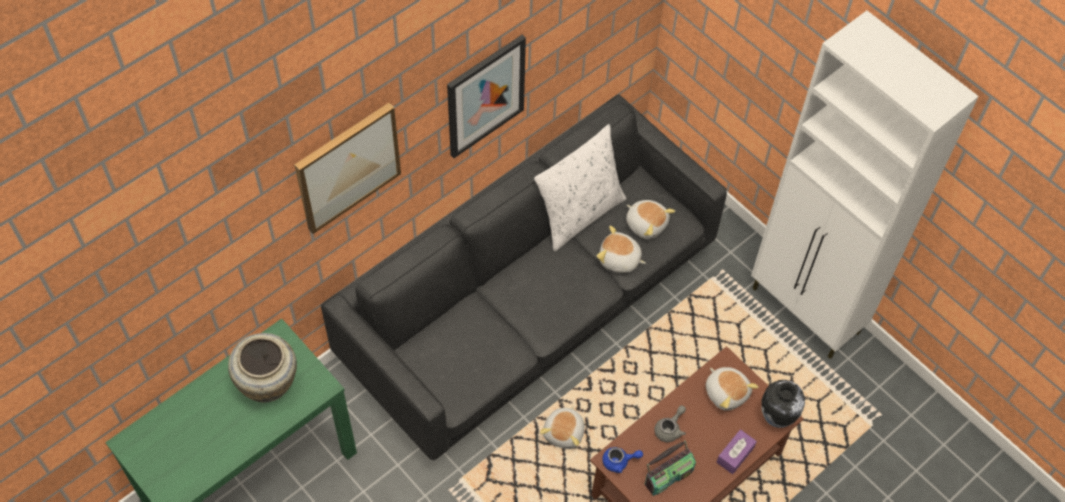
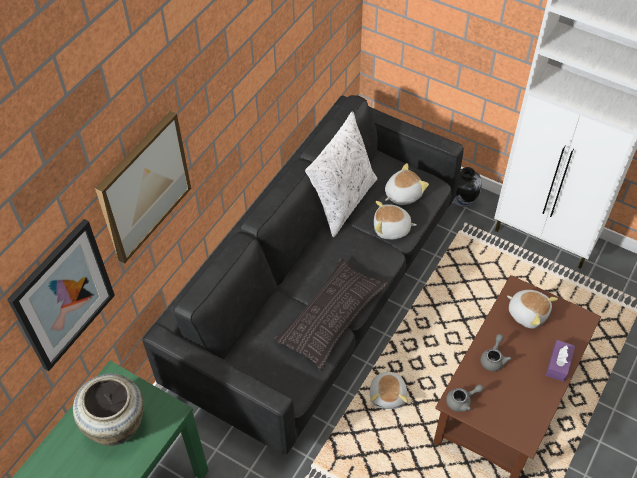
camera: 15 degrees left, 5 degrees down
picture [447,35,526,158] -> picture moved to [7,219,115,371]
blue teapot [602,447,643,473] -> grey teapot [446,384,484,412]
plush toy [626,200,675,239] -> plush toy turned 60 degrees counterclockwise [385,163,429,205]
radio [645,440,696,496] -> none
vase [761,380,805,428] -> vase moved to [453,167,482,207]
none -> pillow [273,258,388,371]

